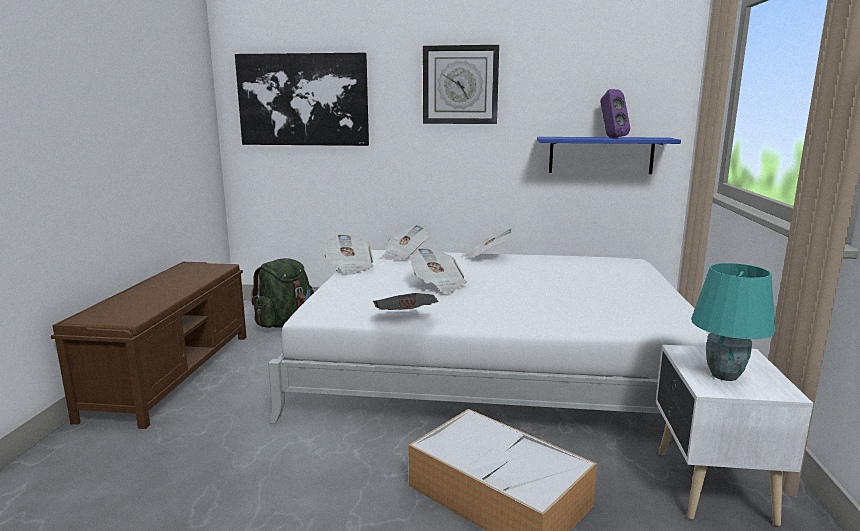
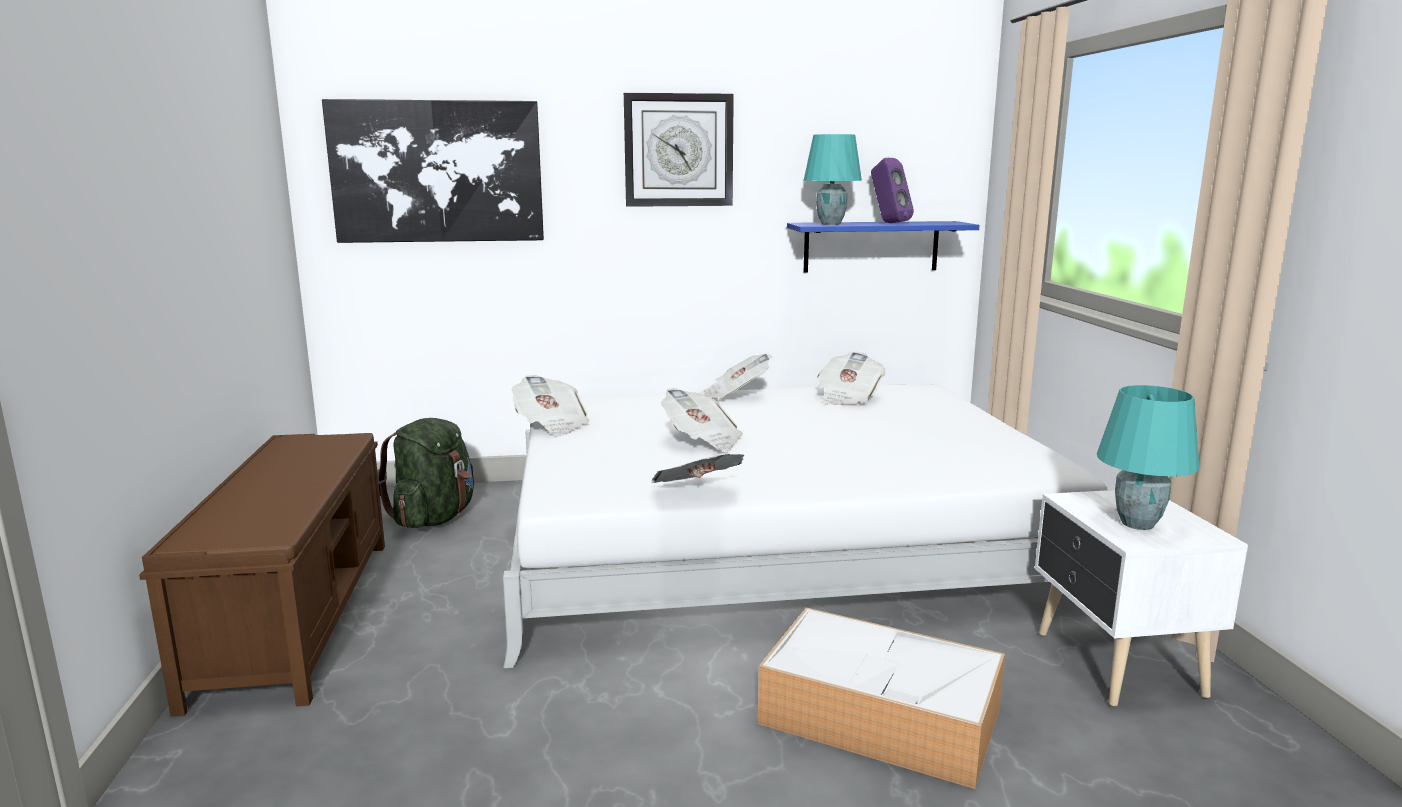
camera: 15 degrees left, 0 degrees up
newspaper [381,225,429,260] -> newspaper moved to [818,352,886,405]
none -> turquoise table lamp [804,134,862,225]

